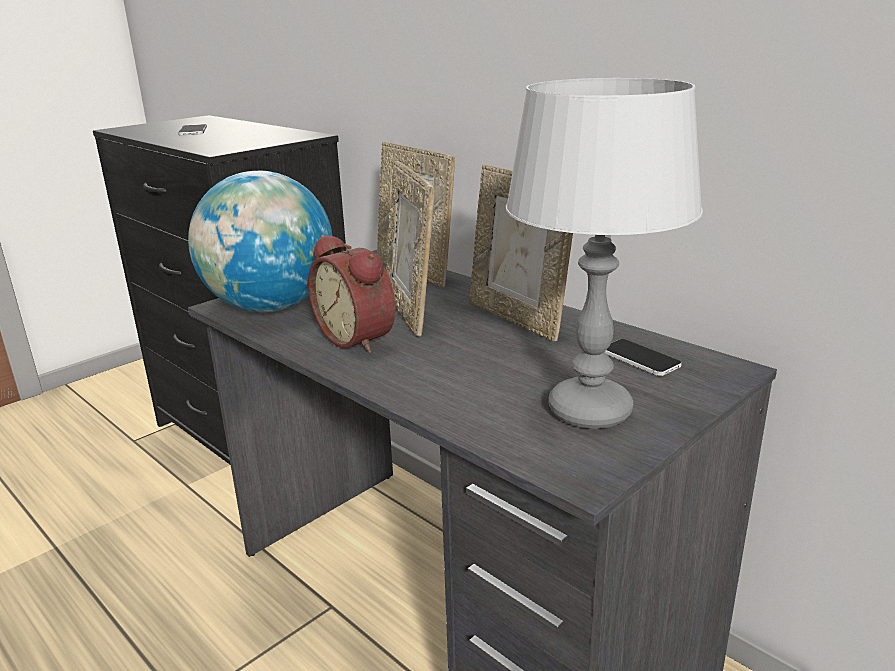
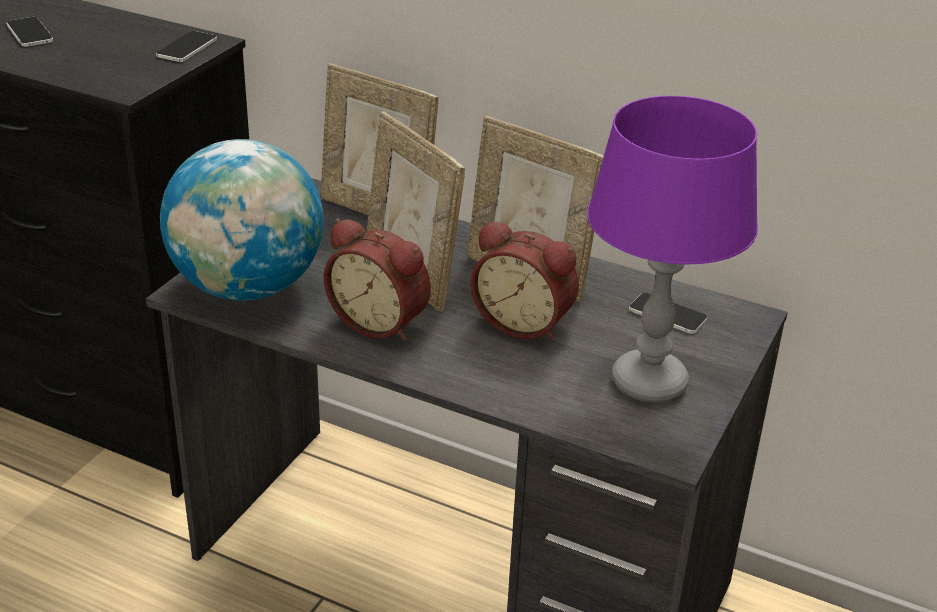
camera: 20 degrees left, 10 degrees up
grey table lamp [506,78,703,428] -> purple table lamp [587,96,758,403]
none -> phone [156,31,217,62]
none -> alarm clock [471,221,579,341]

